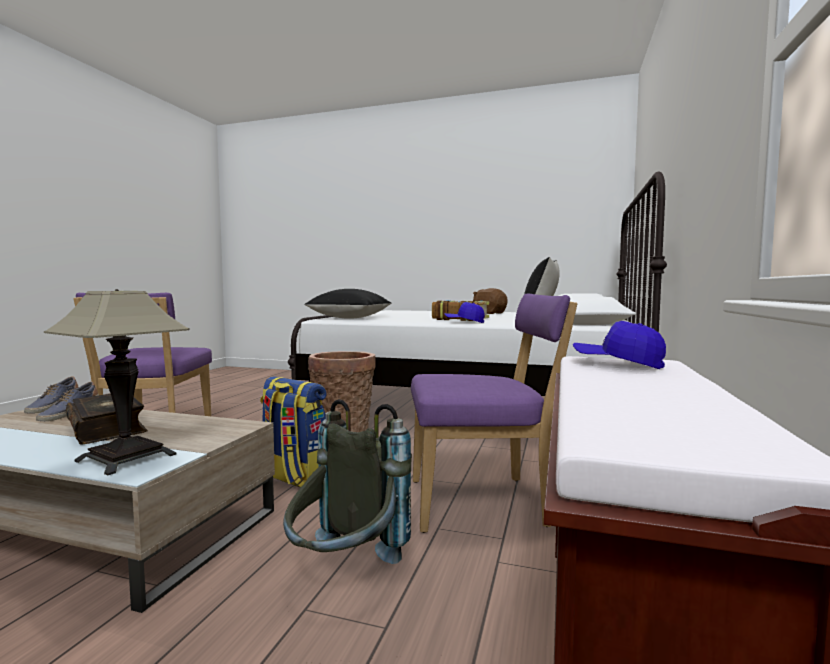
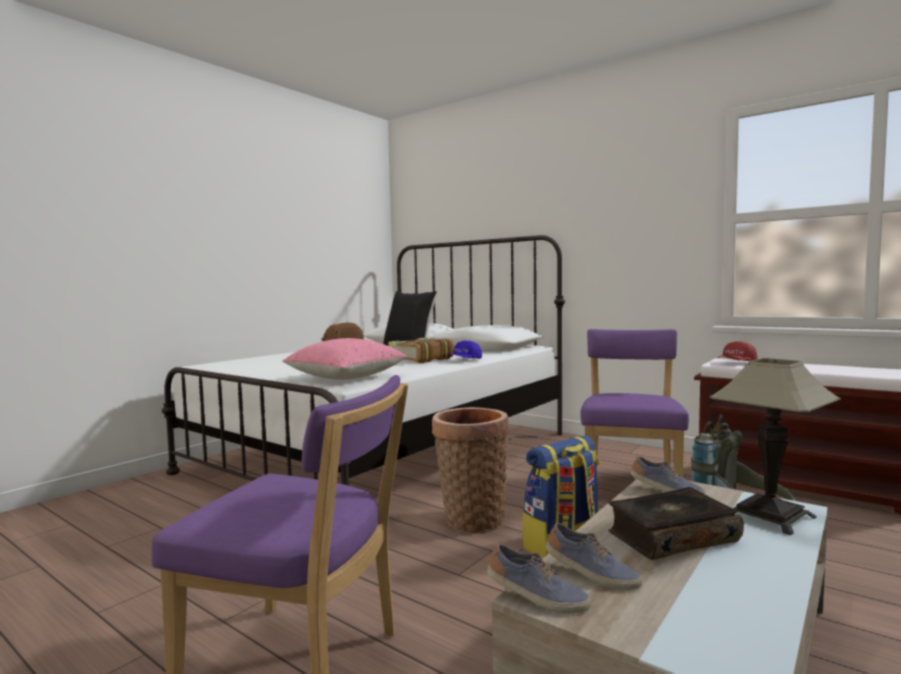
camera: 70 degrees left, 0 degrees up
black pillow [305,289,391,319] -> pink pillow [282,338,407,380]
blue cap [573,321,666,369] -> red cap [718,341,757,361]
none -> shoe [631,456,705,494]

